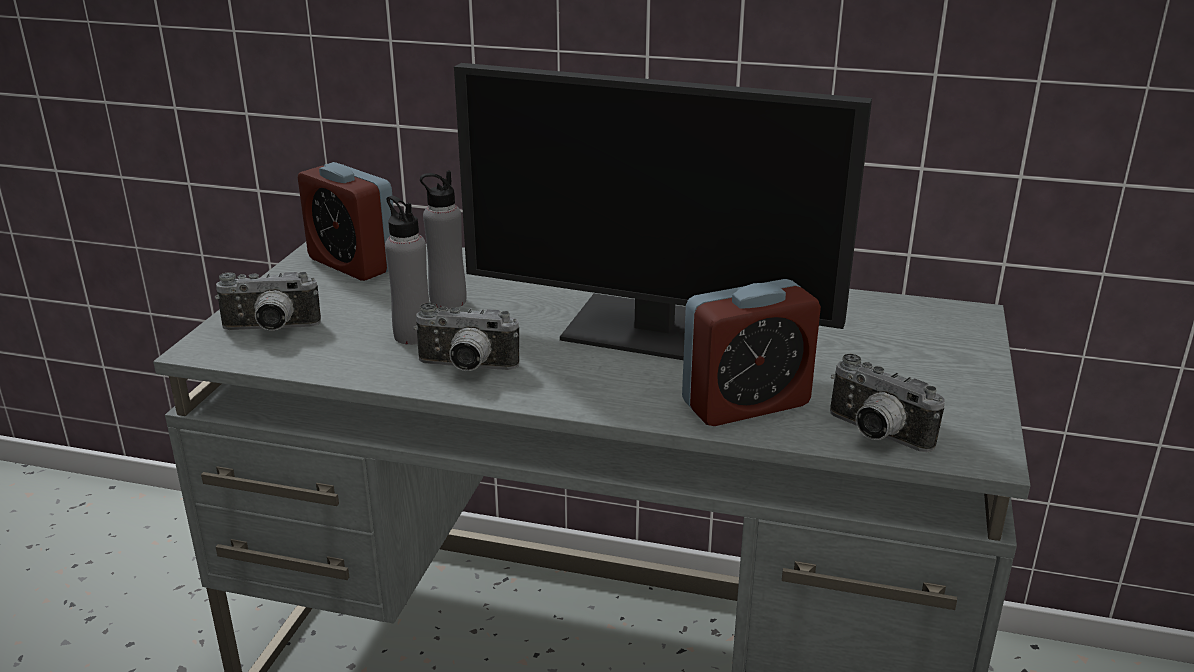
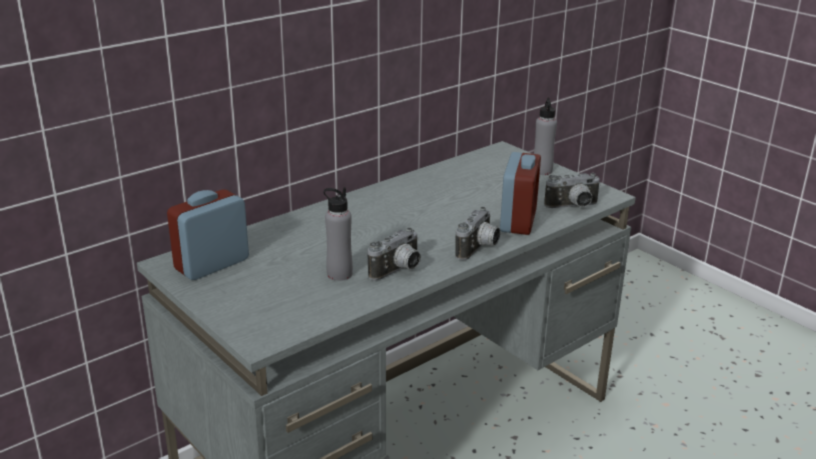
camera: 55 degrees left, 0 degrees up
camera [215,272,321,331] -> camera moved to [455,207,500,260]
alarm clock [298,162,394,281] -> alarm clock turned 150 degrees clockwise [167,189,249,280]
grey bottle [420,170,466,309] -> grey bottle moved to [534,97,557,175]
monitor [454,63,872,360] -> none

